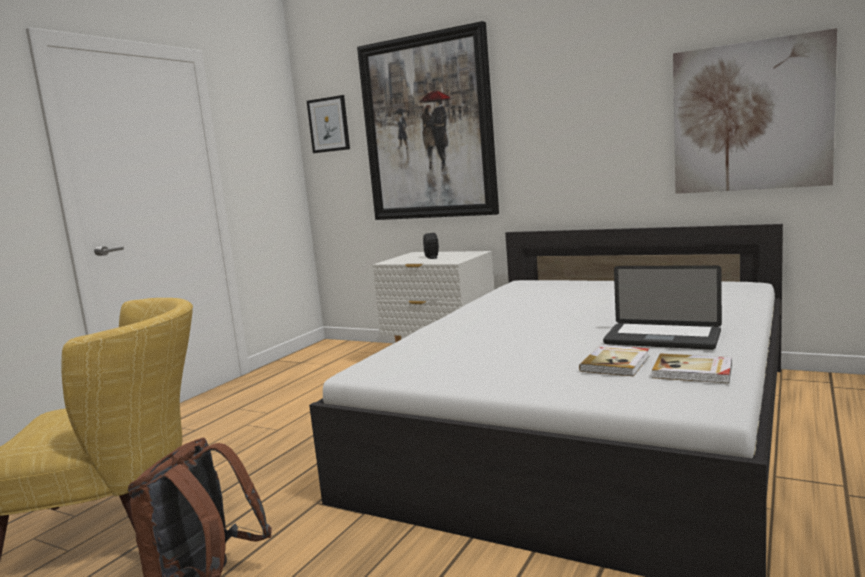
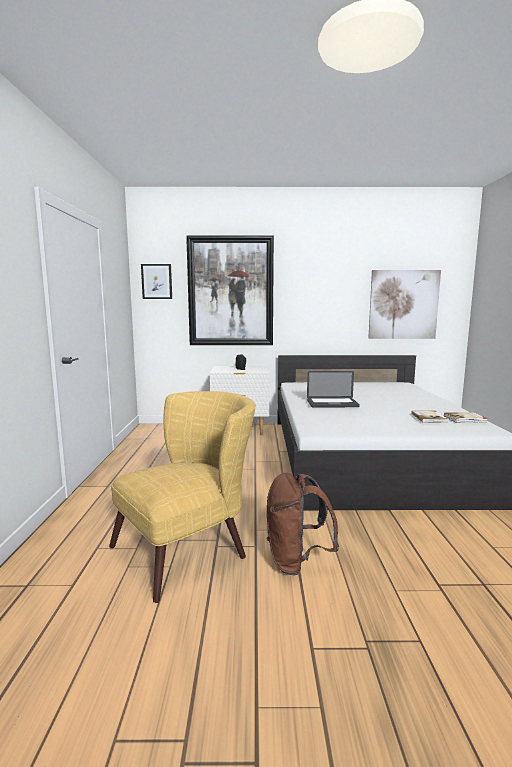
camera: 30 degrees left, 0 degrees up
laptop [603,265,722,350] -> laptop moved to [307,371,360,408]

